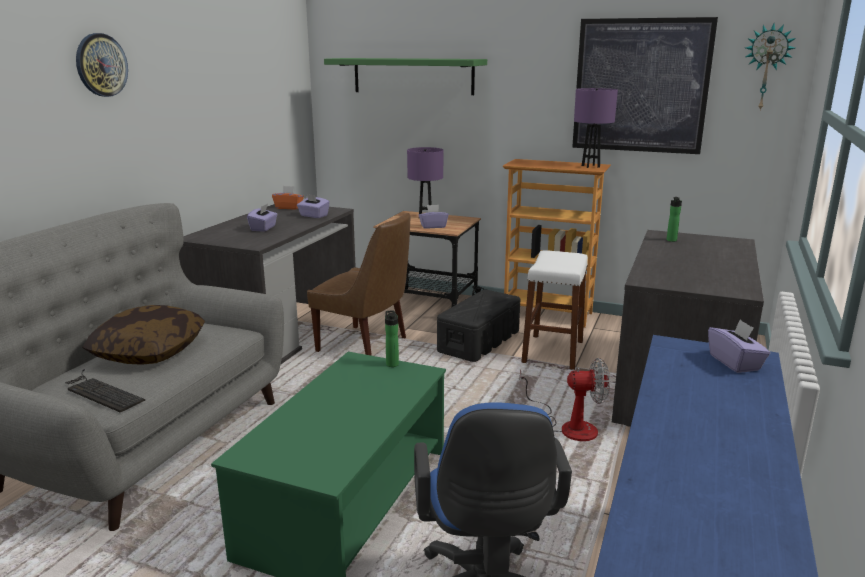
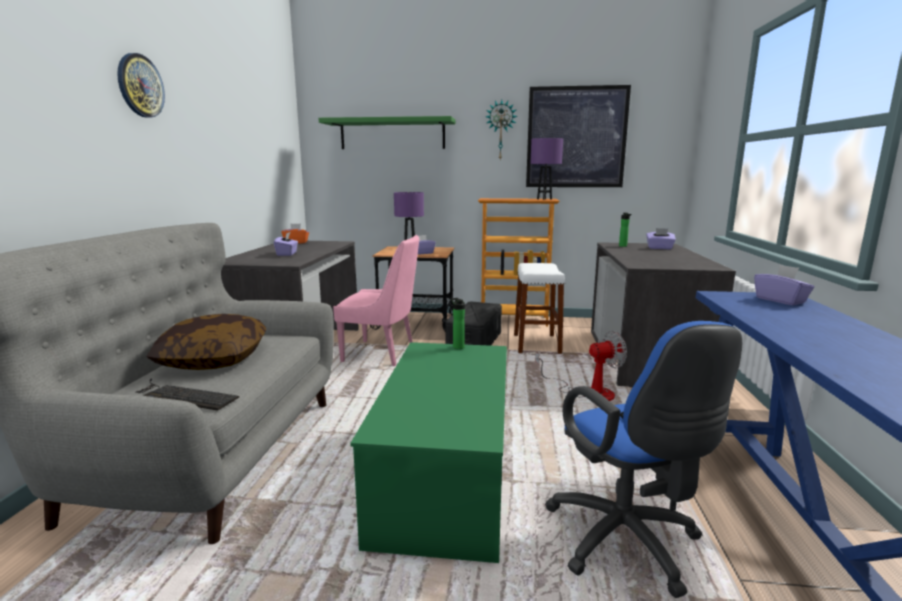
camera: 15 degrees left, 5 degrees down
purple tissue box [297,194,330,218] -> purple tissue box moved to [646,228,676,249]
brown chair [307,213,410,356] -> pink chair [333,235,419,366]
wall clock [745,24,796,110] -> wall clock moved to [486,100,518,160]

